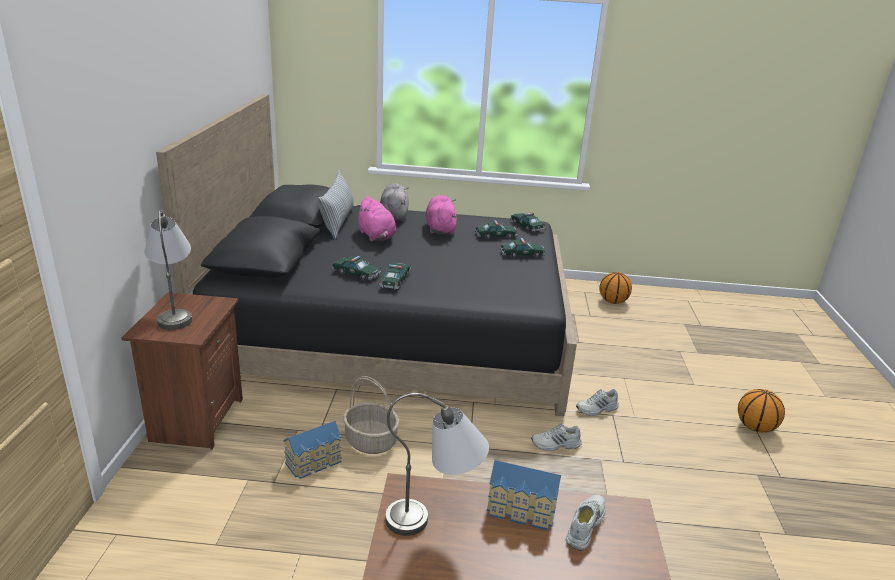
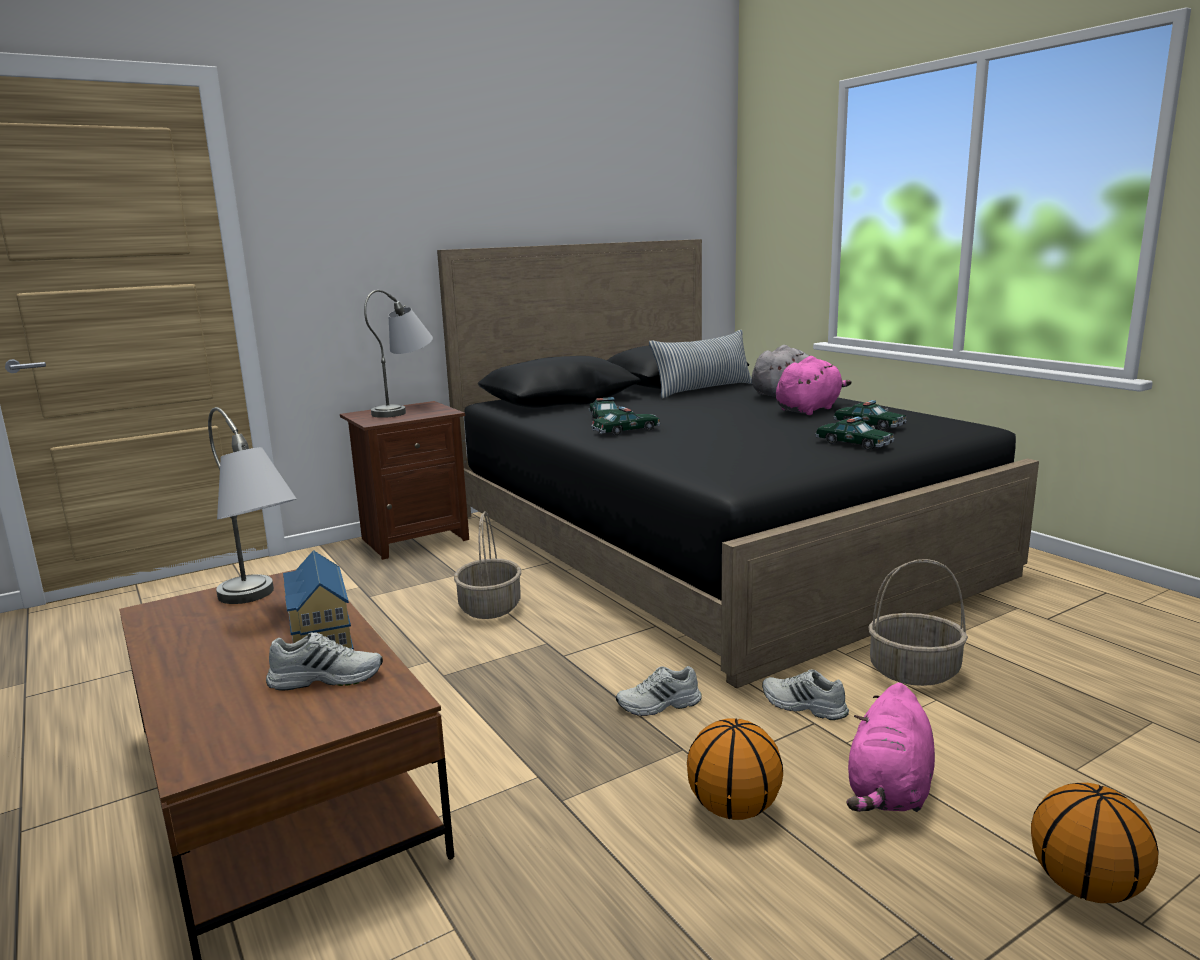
camera: 55 degrees right, 10 degrees down
toy house [283,421,342,479] -> none
pink plush toy [356,196,396,241] -> pink plush toy moved to [847,683,935,812]
toy car [510,213,546,232] -> none
white shoe [531,424,582,451] -> white shoe turned 60 degrees counterclockwise [616,666,702,716]
basketball [599,272,632,304] -> basketball moved to [687,718,783,820]
none -> basket [868,559,968,686]

